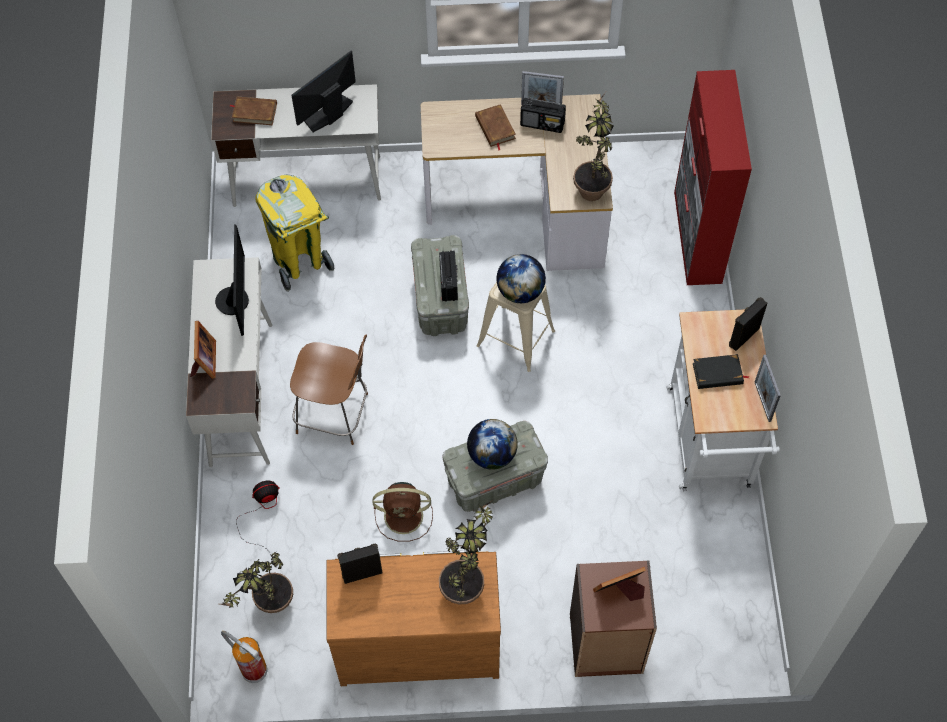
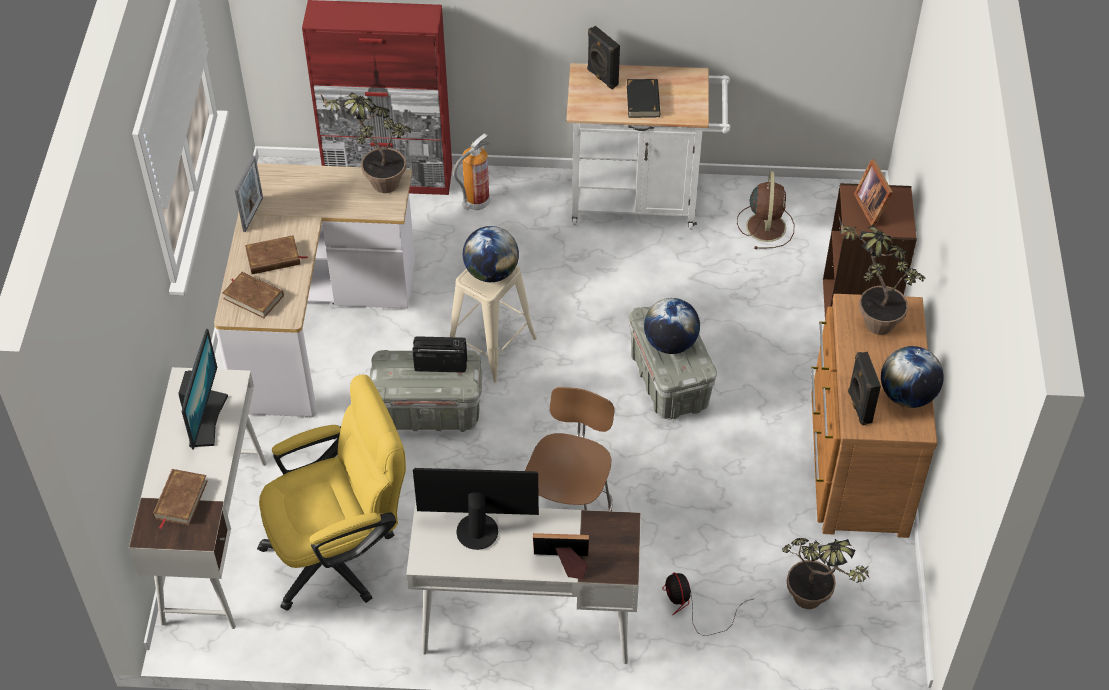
camera: 85 degrees left, 10 degrees down
fire extinguisher [221,631,267,683] -> fire extinguisher moved to [453,133,490,210]
yellow trash can [255,175,334,292] -> yellow office chair [257,374,406,611]
monitor [291,50,356,132] -> monitor turned 135 degrees counterclockwise [178,329,228,450]
brown fan [372,482,433,542] -> brown fan moved to [737,171,794,249]
radio [520,97,566,133] -> none
picture frame [755,355,781,422] -> none
none -> brown book [222,272,284,318]
none -> globe [881,346,944,408]

